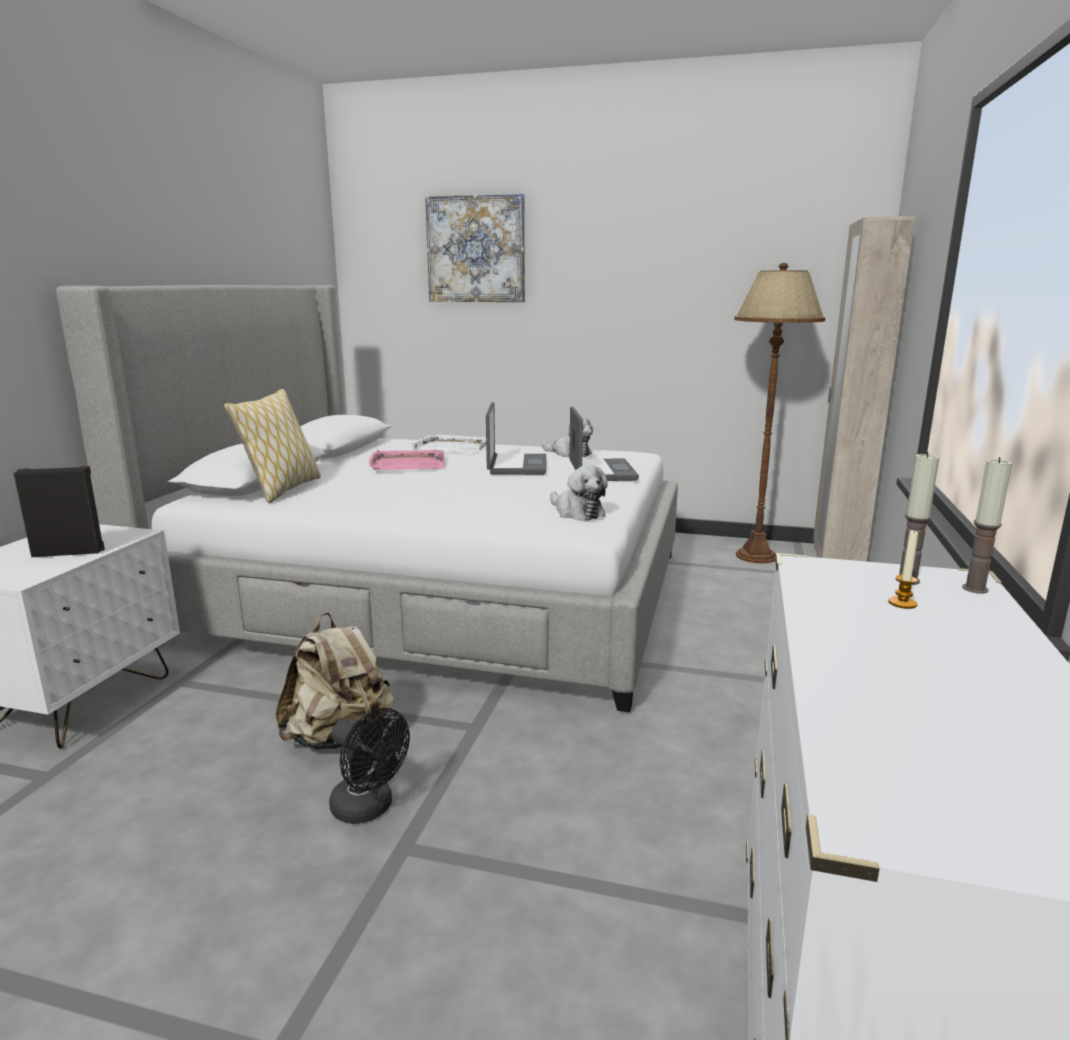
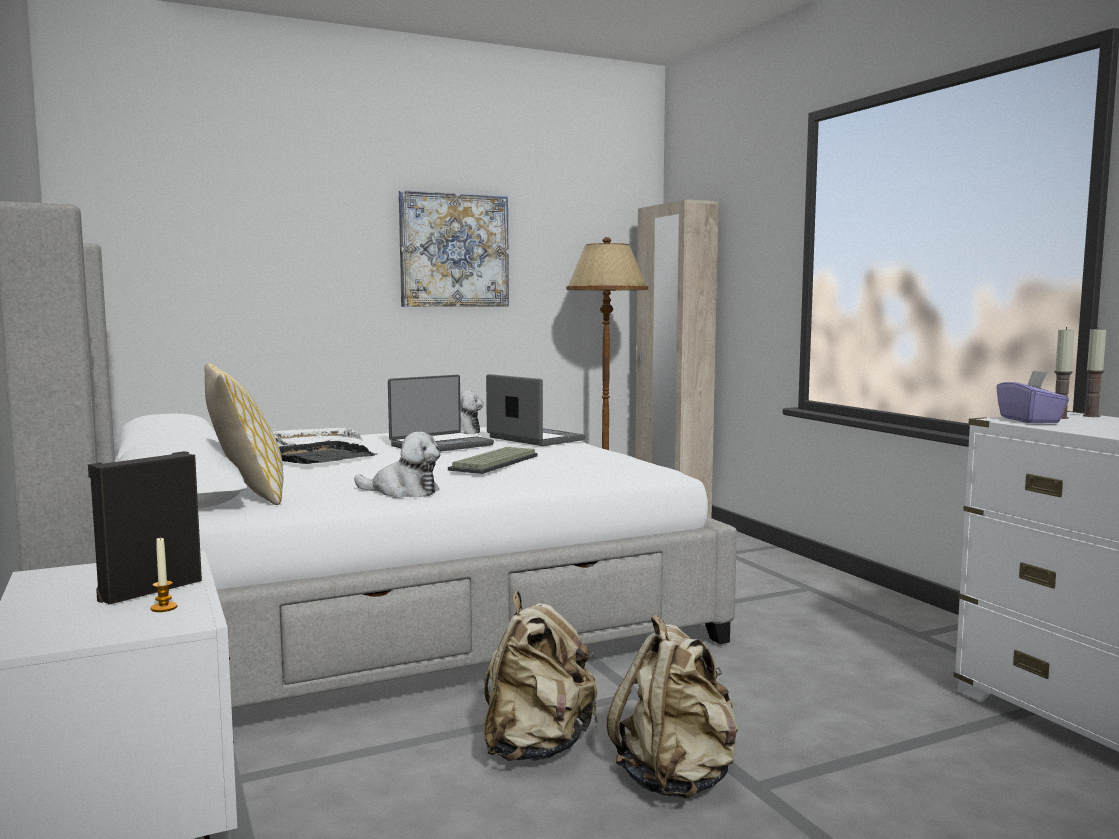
camera: 40 degrees left, 10 degrees down
black fan [329,708,410,824] -> beige backpack [607,614,738,798]
pink tray [369,450,445,470] -> black tray [279,440,377,464]
picture [425,193,525,302] -> picture moved to [399,190,509,307]
laptop [486,403,546,475] -> laptop turned 90 degrees clockwise [388,375,494,452]
plush toy [550,465,608,521] -> plush toy moved to [354,432,440,498]
candle [888,529,918,609] -> candle moved to [151,538,177,612]
none -> keyboard [448,447,538,474]
none -> purple tissue box [996,370,1069,423]

